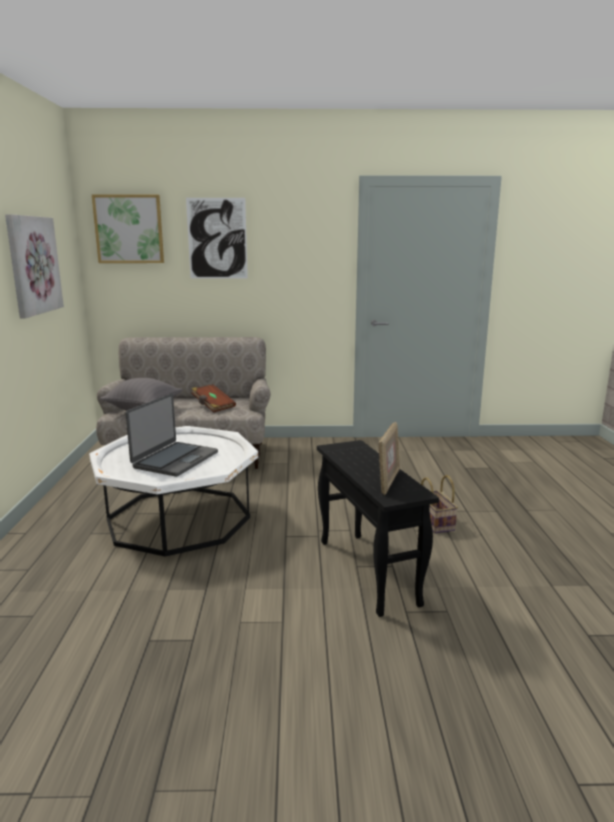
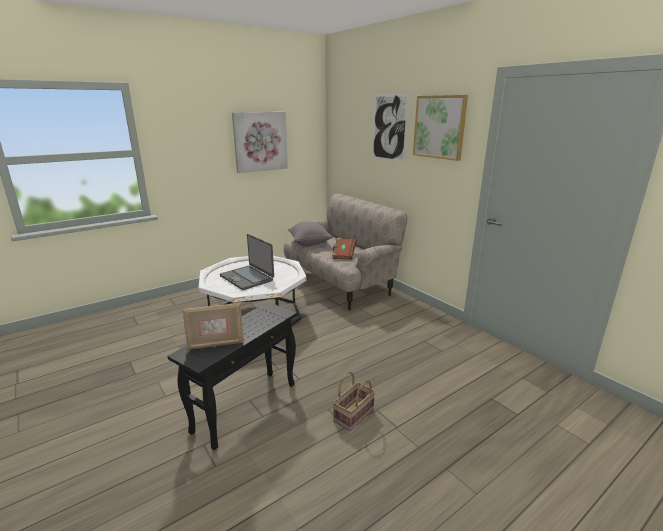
camera: 55 degrees right, 5 degrees up
picture [92,195,164,263] -> picture moved to [413,95,468,161]
laptop [126,393,218,477] -> laptop turned 60 degrees clockwise [220,234,274,290]

